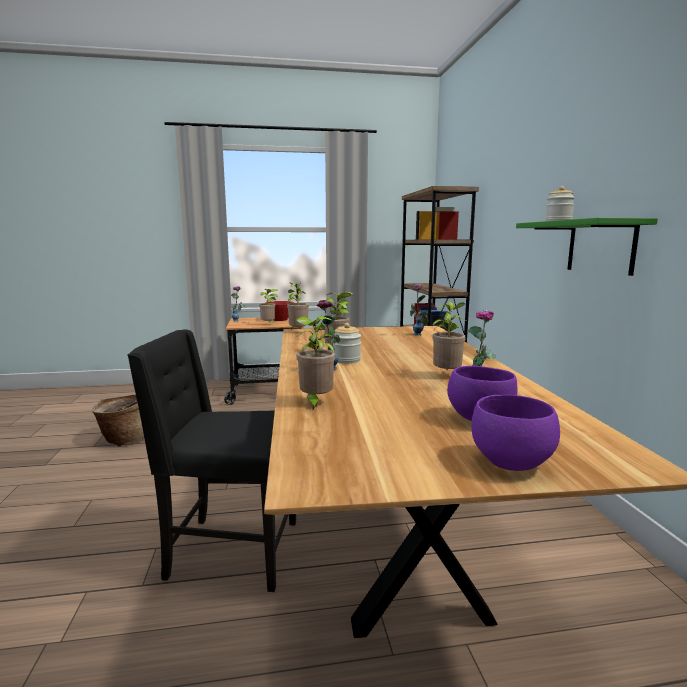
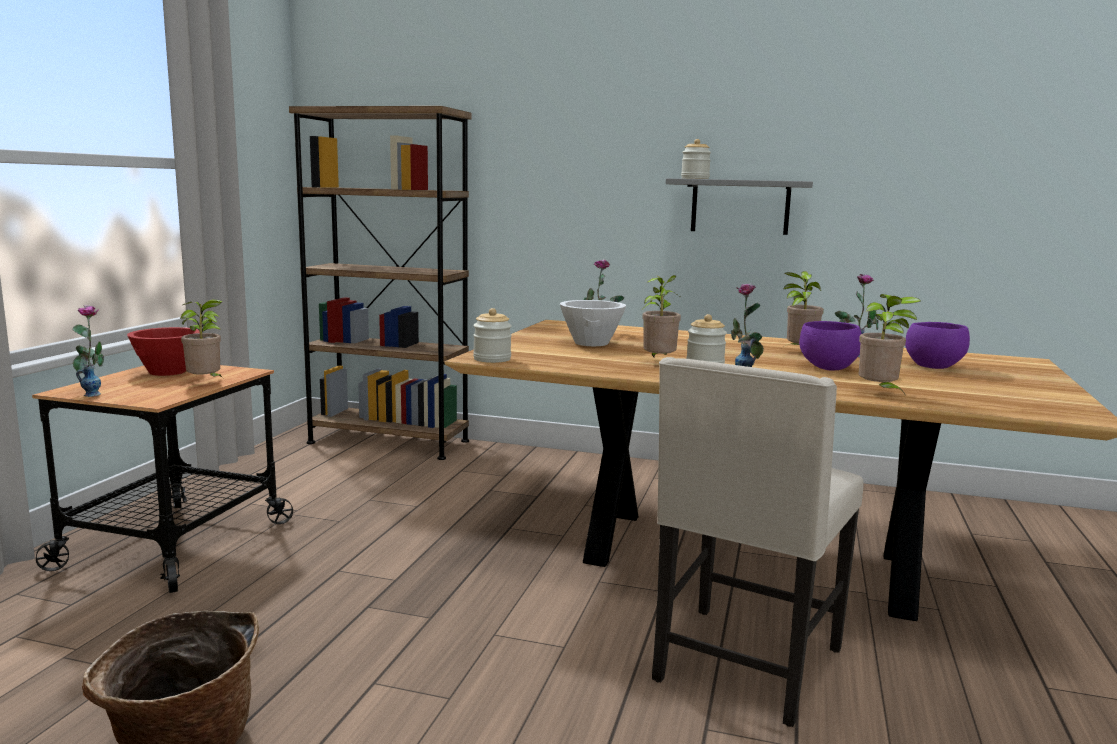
camera: 65 degrees left, 0 degrees up
black chair [127,329,296,592] -> beige chair [652,357,864,727]
potted plant [287,282,309,330] -> jar [473,308,512,363]
purple bowl [471,395,560,471] -> purple bowl moved to [799,321,862,370]
green shelf [516,218,658,276] -> grey shelf [666,178,813,235]
none -> white bowl [560,300,626,346]

